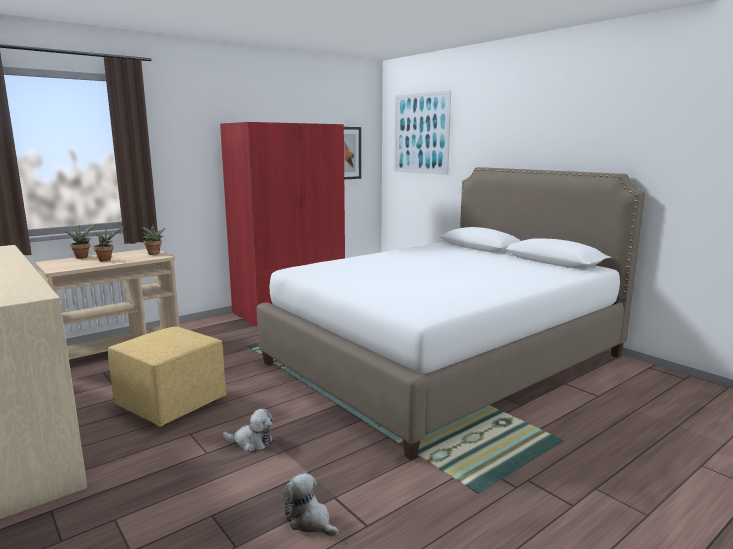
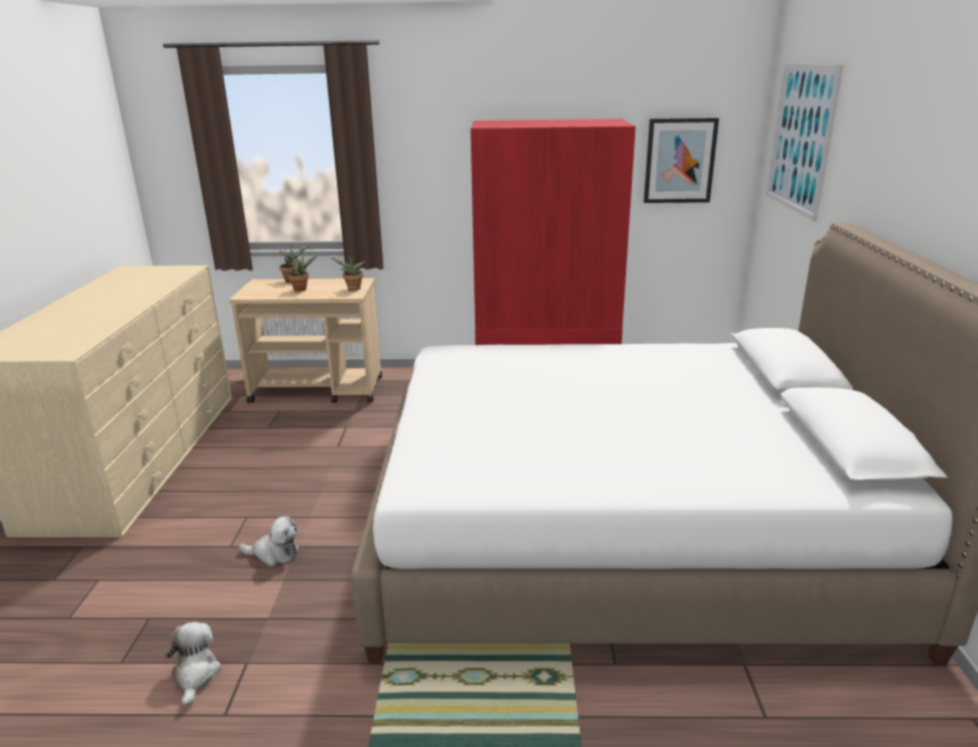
camera: 40 degrees right, 10 degrees up
yellow ottoman [108,326,226,427] -> none
plush toy [222,409,273,452] -> plush toy turned 45 degrees counterclockwise [239,516,299,566]

